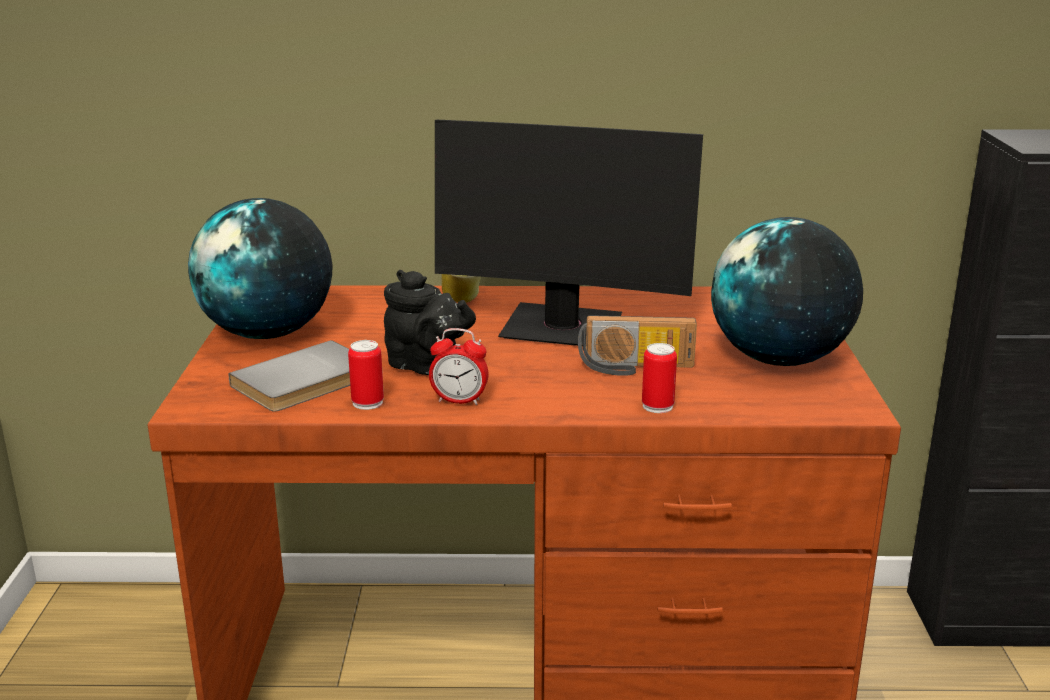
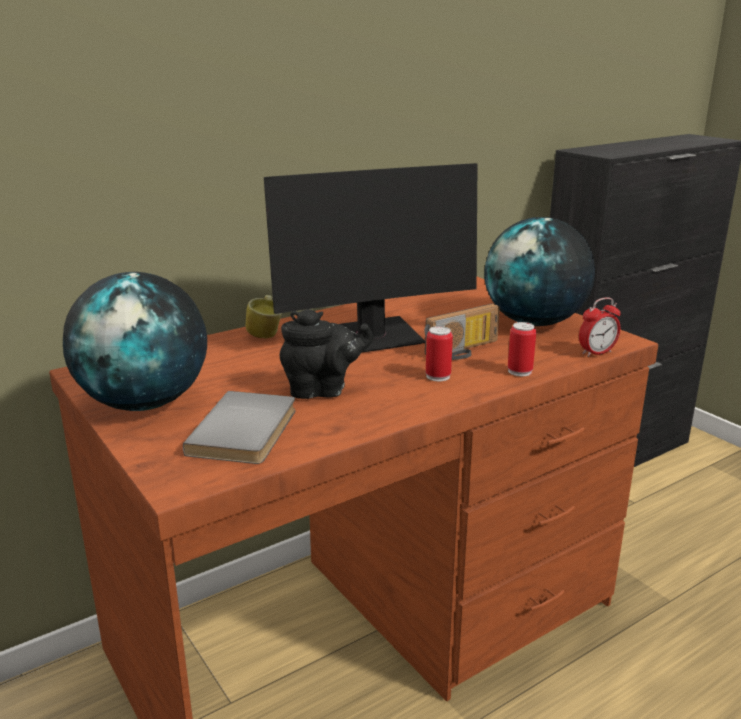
camera: 35 degrees left, 0 degrees up
can [348,340,384,410] -> can moved to [426,326,453,381]
alarm clock [429,328,489,405] -> alarm clock moved to [579,297,621,357]

